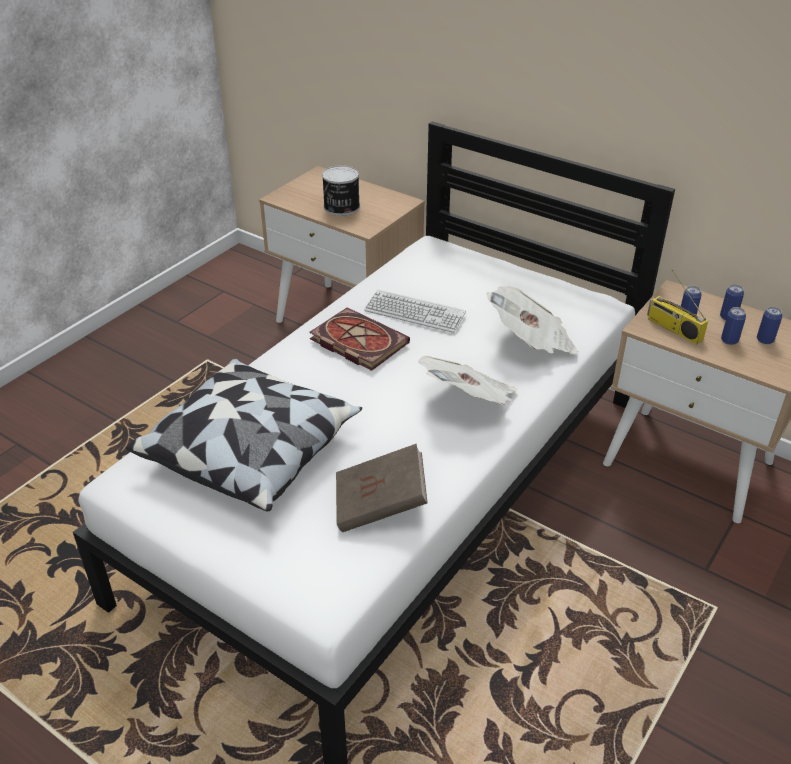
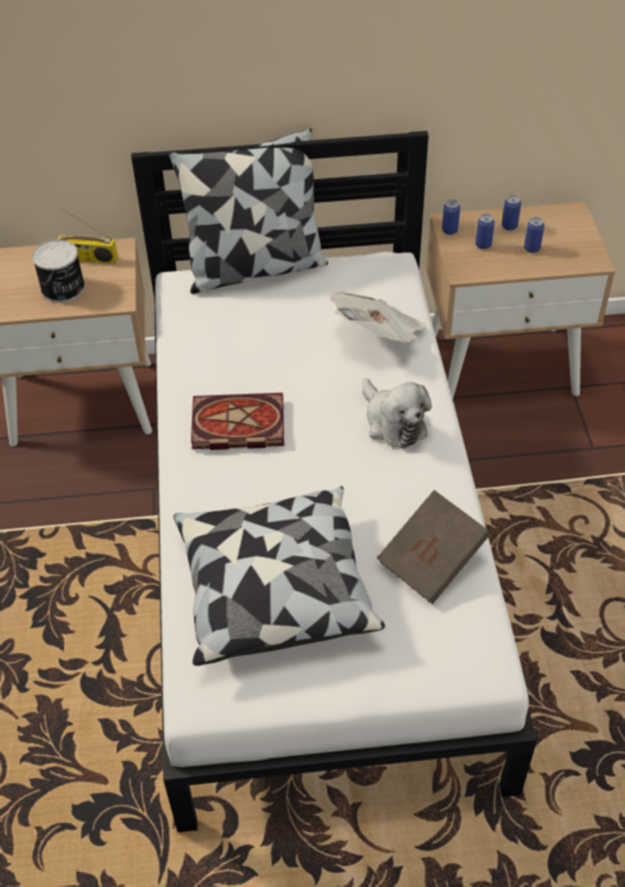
camera: 40 degrees left, 10 degrees up
keyboard [364,290,466,333] -> none
newspaper [418,356,517,405] -> plush toy [362,379,432,449]
radio [647,270,708,345] -> radio moved to [56,208,118,264]
can [757,306,783,344] -> can moved to [442,199,460,235]
none -> pillow [169,128,328,294]

